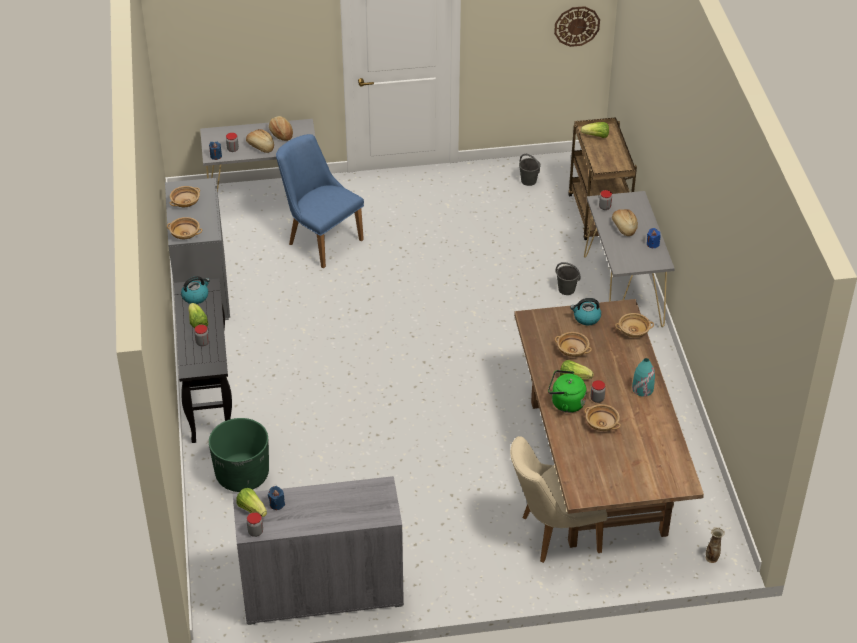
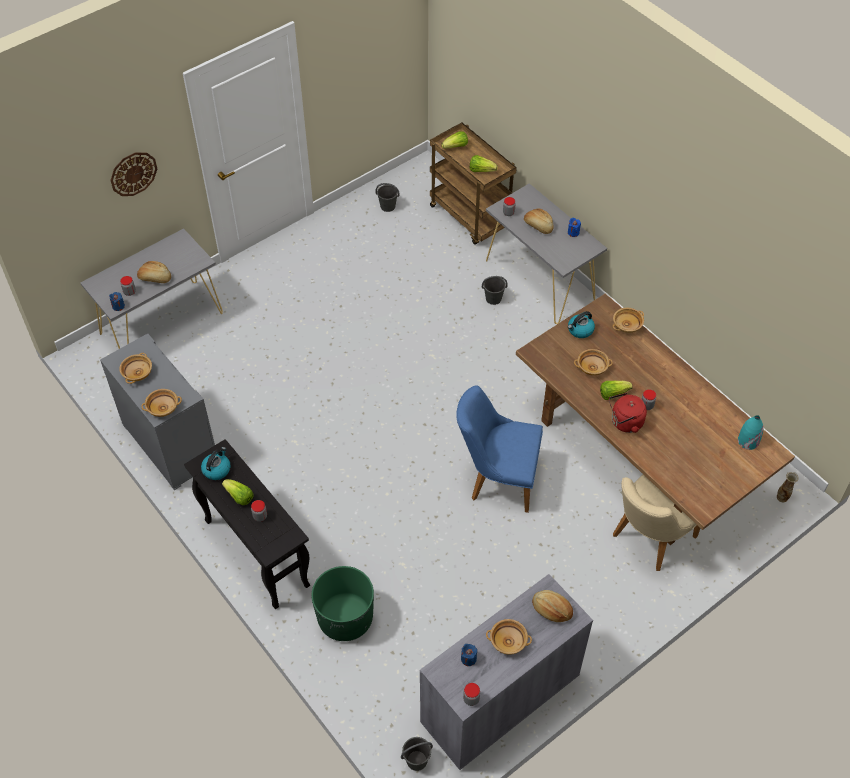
camera: 30 degrees left, 10 degrees up
lettuce [236,488,267,517] -> lettuce moved to [470,155,498,172]
bread [269,116,293,141] -> bread moved to [532,590,573,622]
blue chair [276,134,364,268] -> blue chair moved to [456,386,543,513]
green kettle [548,370,587,413] -> red kettle [609,393,647,433]
wall clock [554,6,600,47] -> wall clock moved to [110,152,157,196]
beige bowl [584,404,621,431] -> beige bowl moved to [486,619,532,655]
turquoise vase [632,358,655,397] -> turquoise vase moved to [738,415,764,450]
none -> grey bucket [401,737,433,771]

